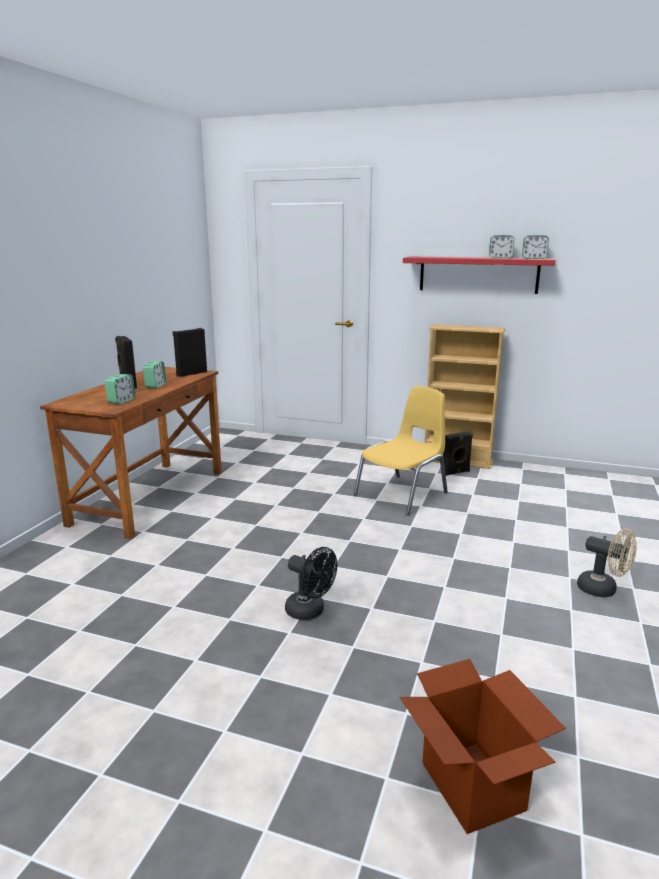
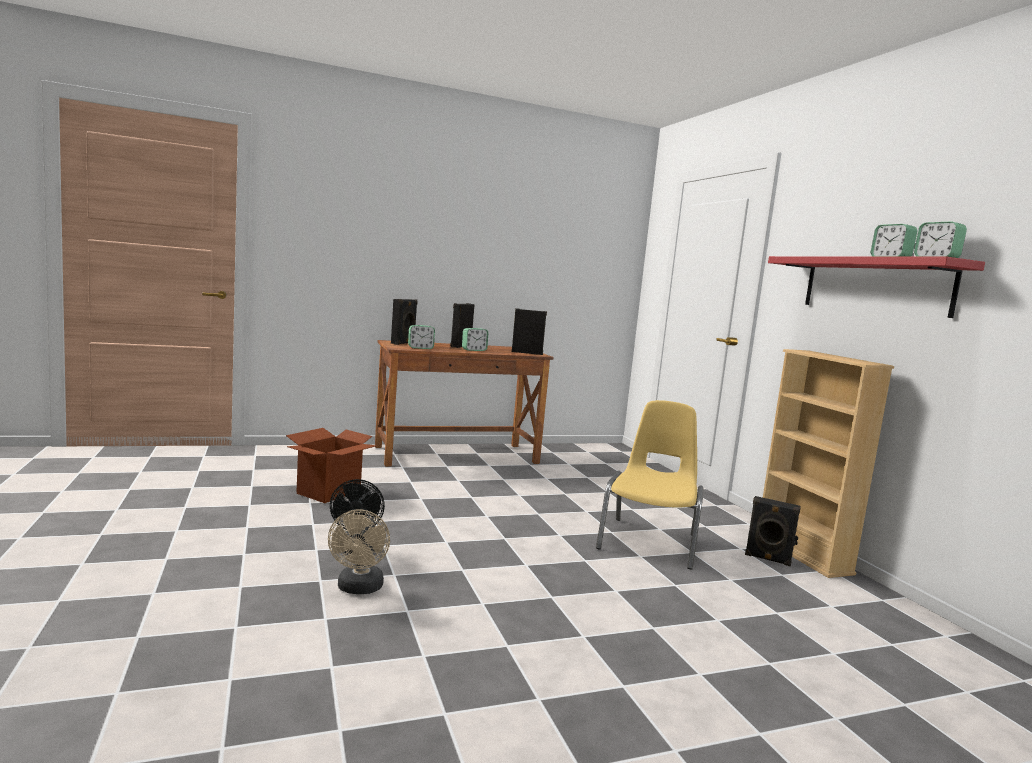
camera: 50 degrees right, 10 degrees down
yellow chair [353,386,448,515] -> yellow chair turned 75 degrees counterclockwise [596,400,703,570]
cardboard box [399,659,566,834] -> cardboard box moved to [286,428,377,503]
beige fan [577,528,637,597] -> beige fan moved to [328,510,390,594]
none -> black speaker [391,299,418,345]

